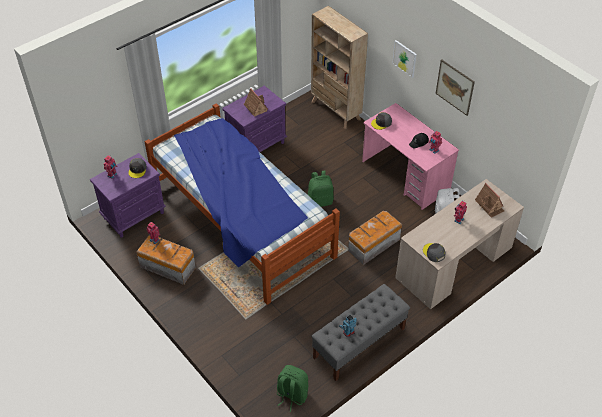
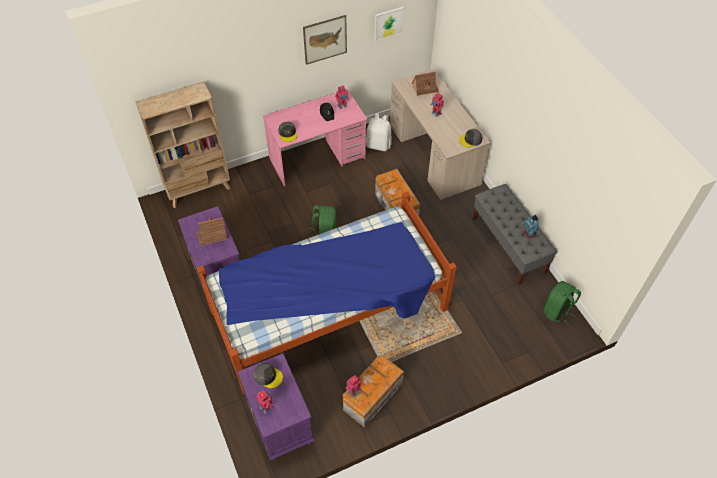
camera: 75 degrees left, 5 degrees up
picture [392,40,417,78] -> picture moved to [375,7,404,41]

